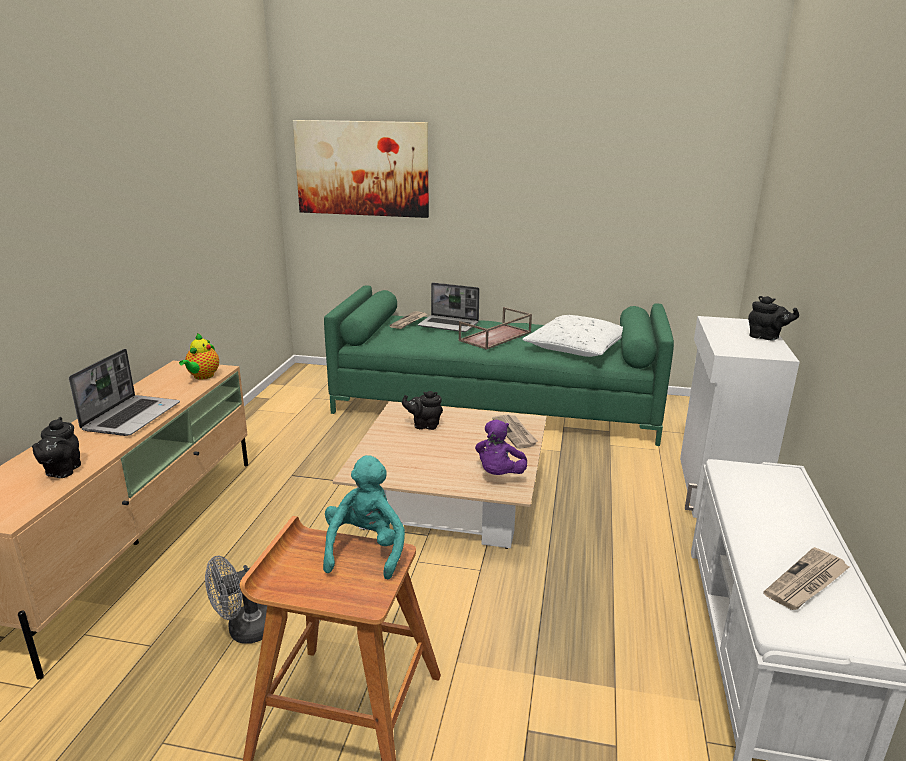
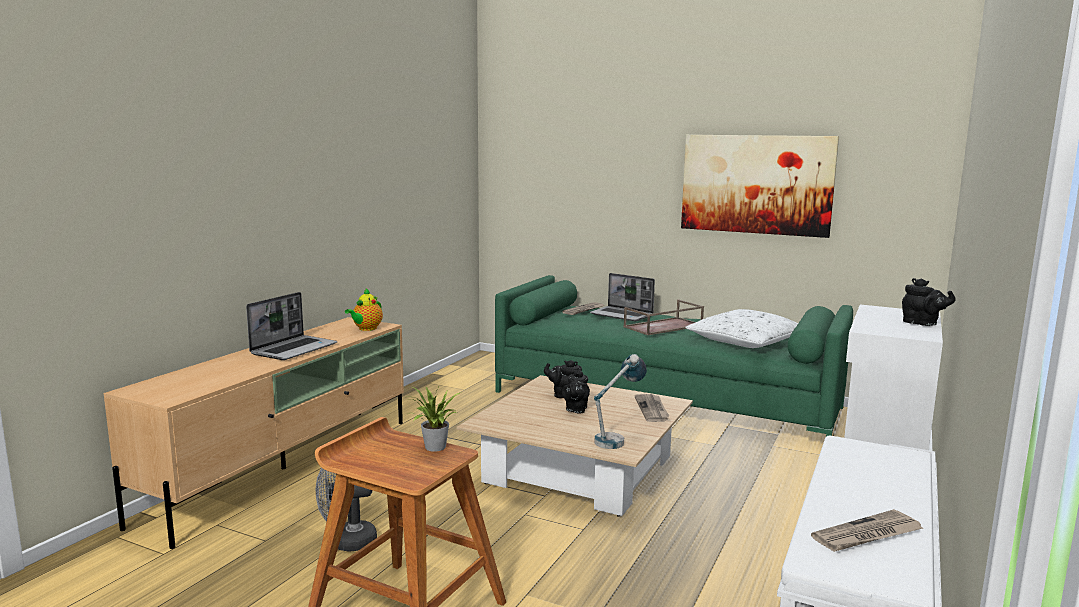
camera: 15 degrees right, 10 degrees down
black teapot [32,417,81,478] -> black teapot moved to [562,369,590,414]
picture [293,120,429,218] -> picture moved to [681,135,839,238]
turquoise plush toy [323,455,405,580] -> potted plant [407,387,462,452]
purple plush toy [475,419,527,475] -> table lamp [594,354,647,449]

